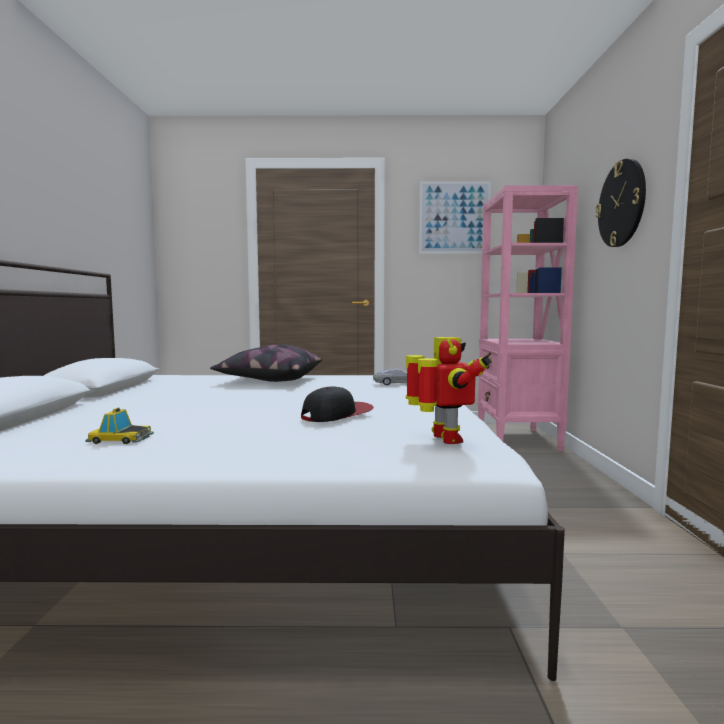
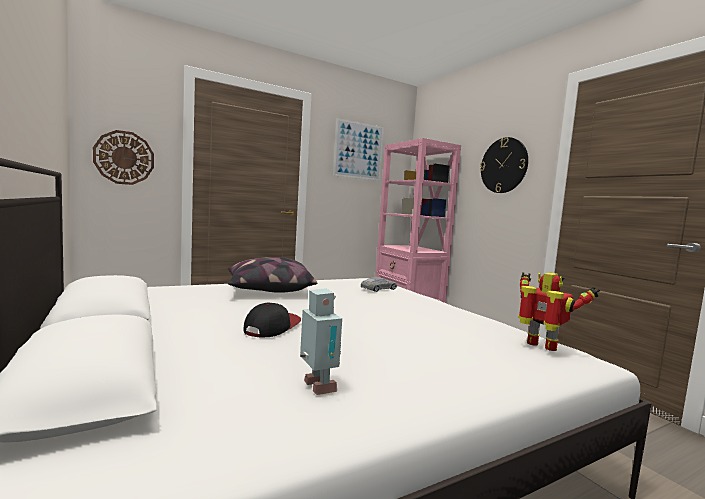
camera: 30 degrees left, 0 degrees up
toy car [85,408,154,444] -> toy robot [300,288,342,395]
cap [301,386,374,422] -> cap moved to [243,303,301,337]
none -> wall clock [93,130,154,185]

